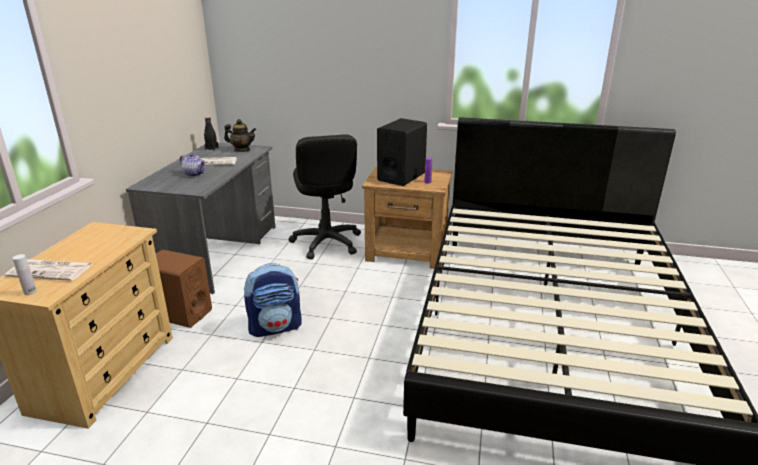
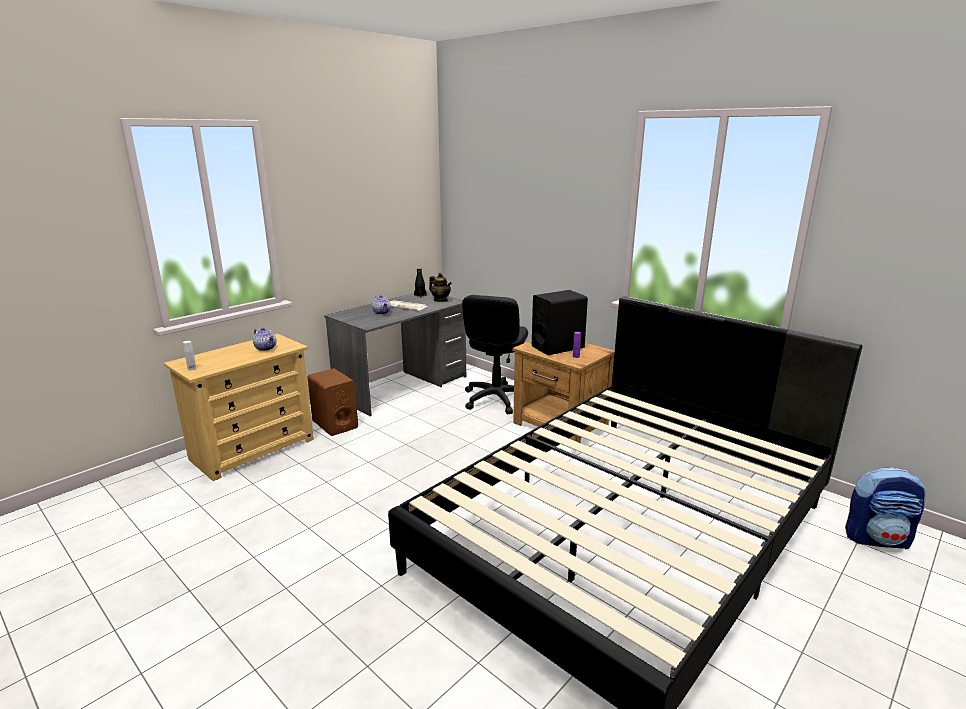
camera: 30 degrees right, 5 degrees down
newspaper [5,259,93,281] -> none
backpack [244,263,302,337] -> backpack moved to [845,467,926,549]
none -> teapot [253,328,277,351]

